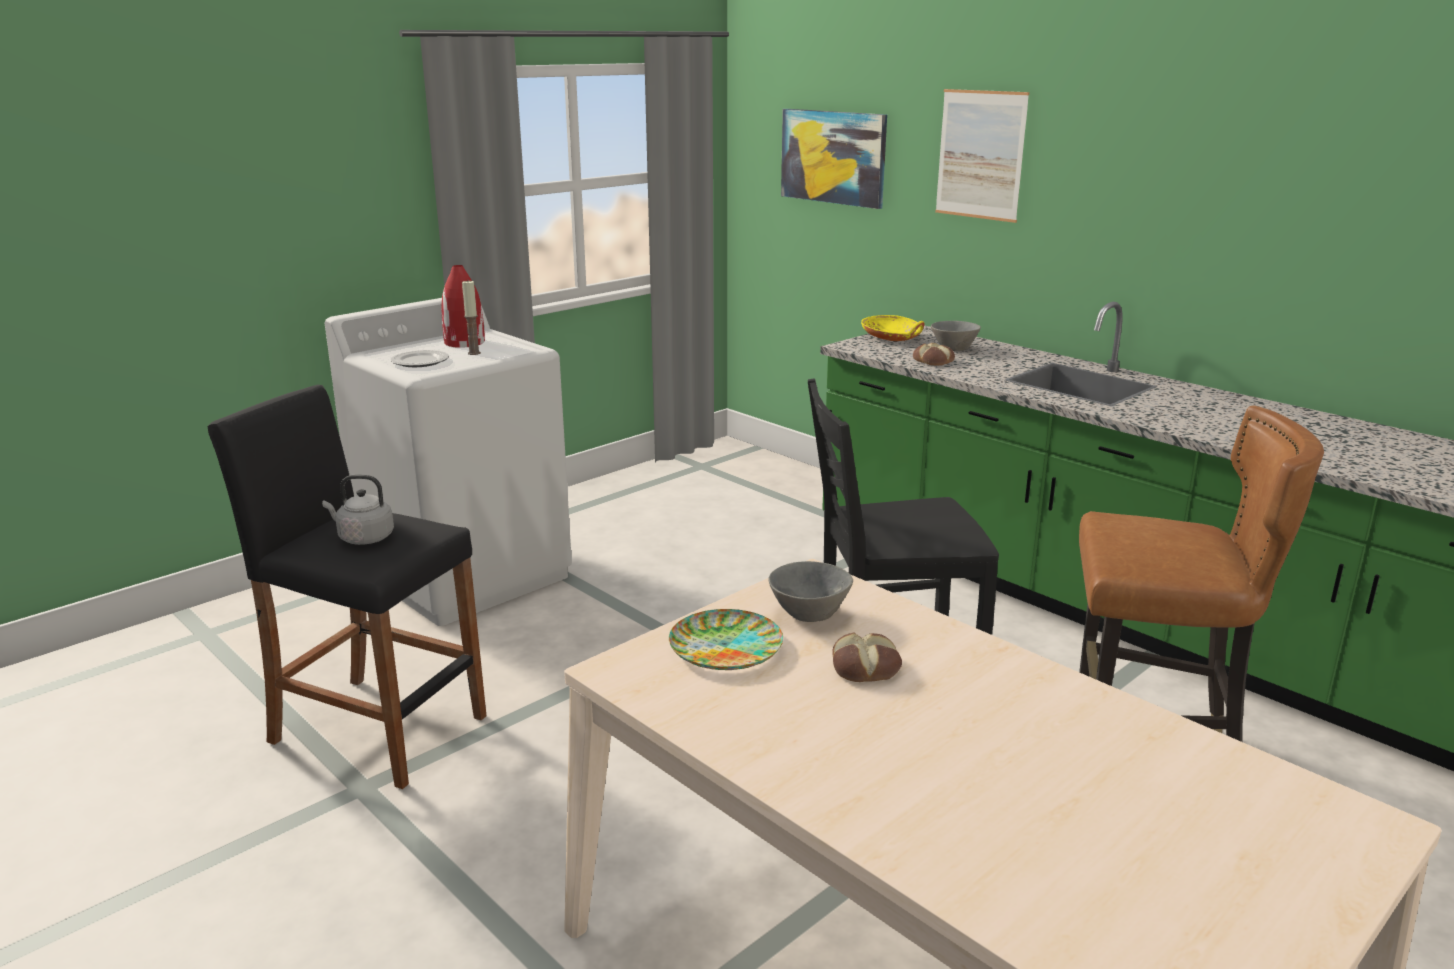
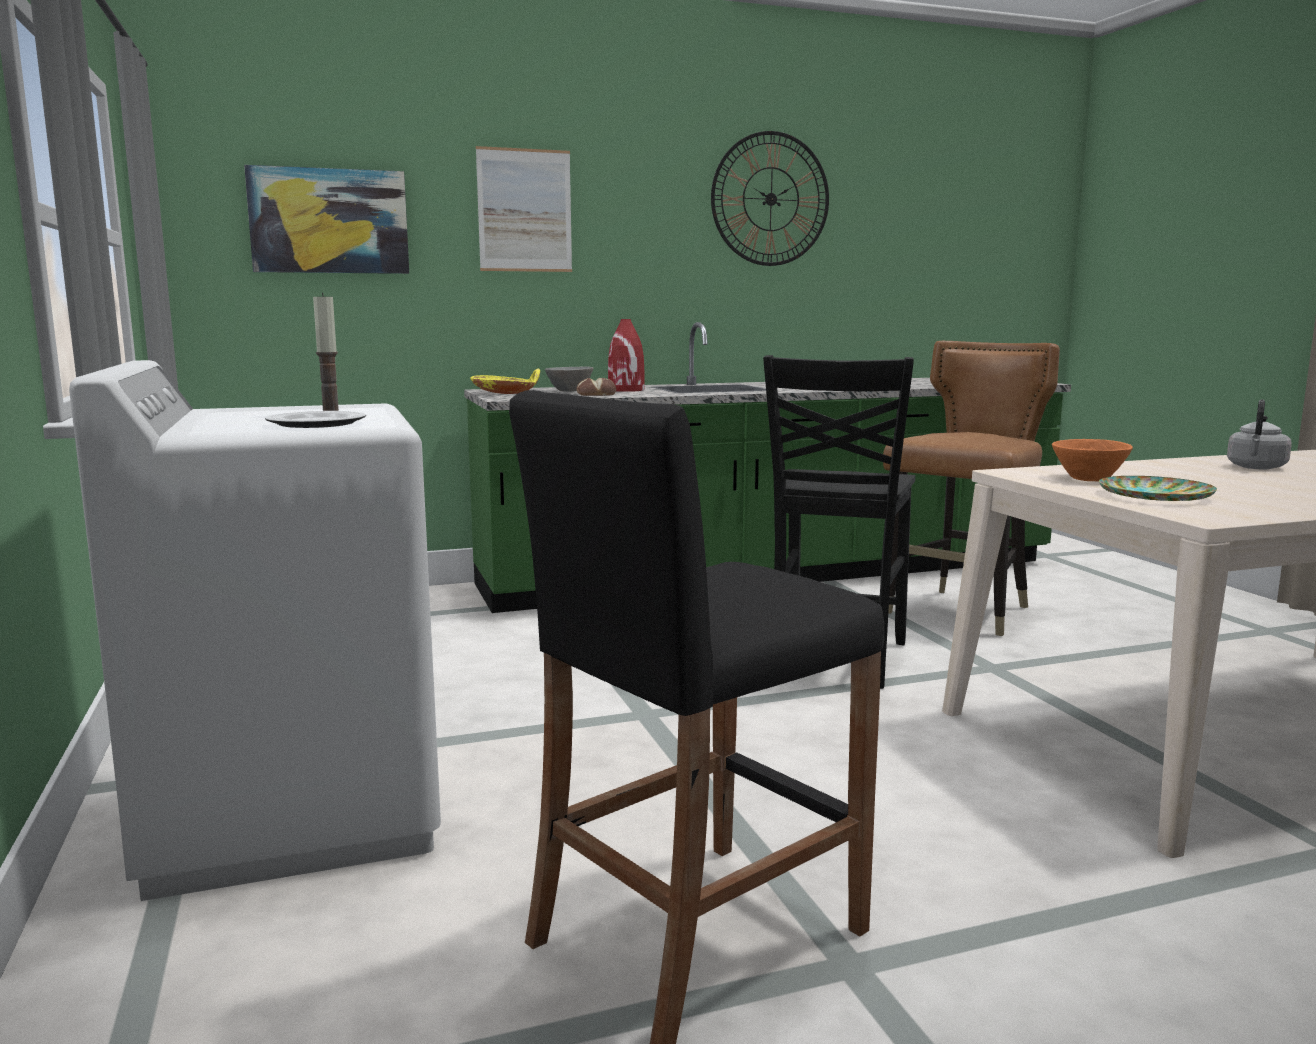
camera: 65 degrees left, 10 degrees down
grey kettle [322,475,394,545] -> grey kettle moved to [1227,399,1292,469]
red vase [441,265,485,348] -> red vase moved to [608,319,645,392]
grey bowl [768,561,853,622] -> orange bowl [1052,439,1133,481]
bread [832,632,902,682] -> none
none -> wall clock [711,131,829,266]

